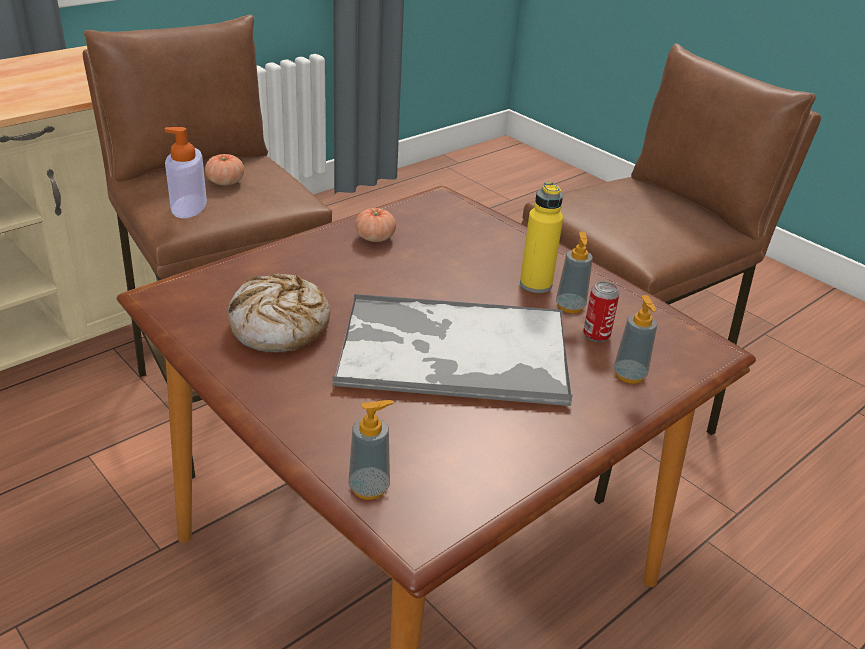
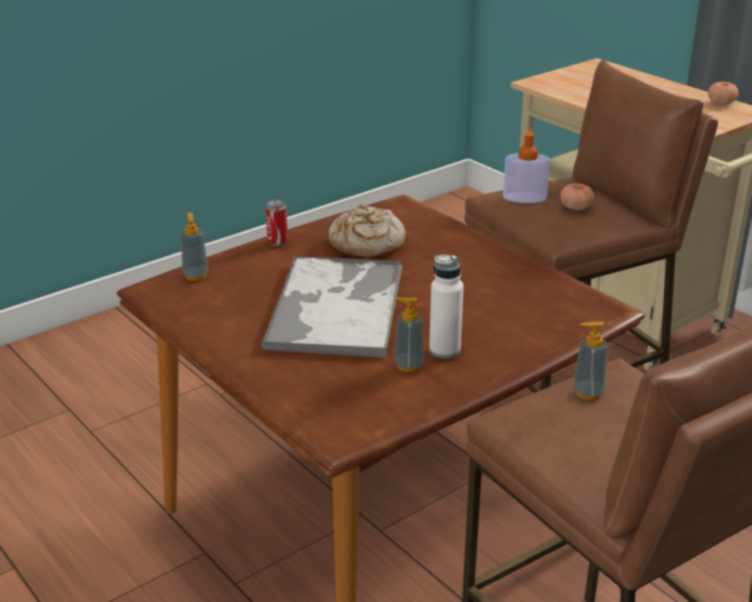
camera: 95 degrees right, 5 degrees down
tomato [355,208,396,242] -> tomato moved to [708,82,739,105]
yellow bottle [520,182,563,293] -> white bottle [429,255,464,359]
can [583,281,620,342] -> can moved to [266,200,288,246]
soap dispenser [613,295,658,384] -> soap dispenser moved to [573,321,608,400]

